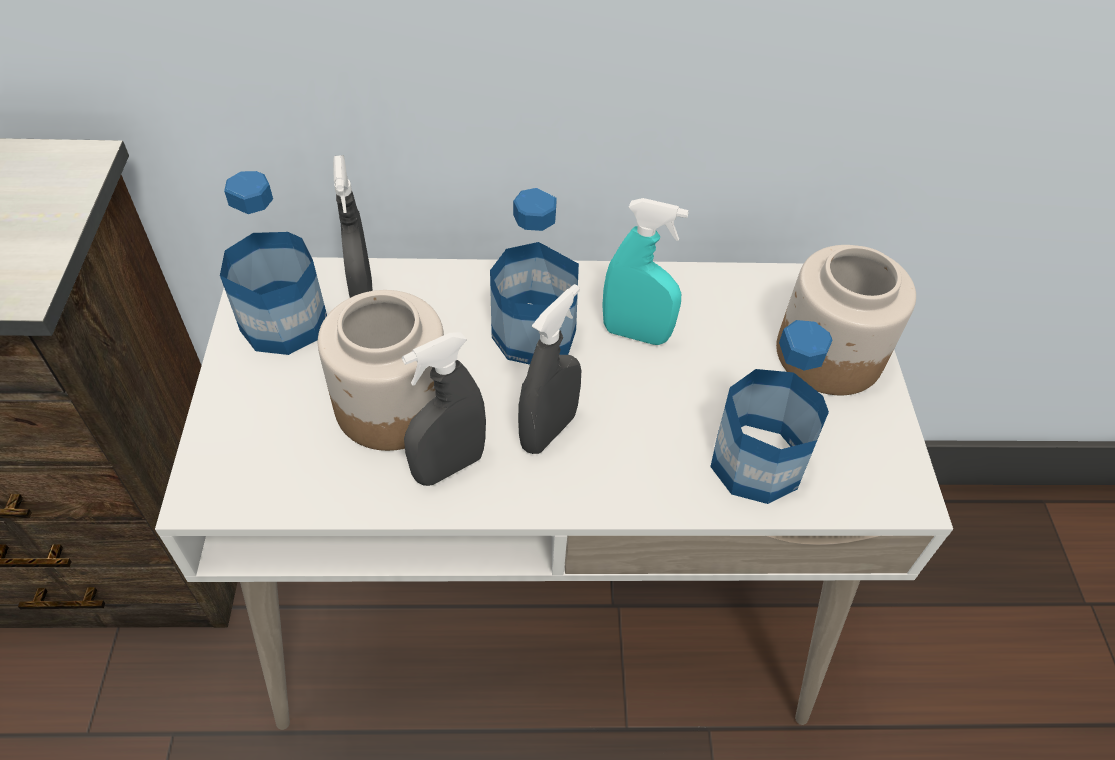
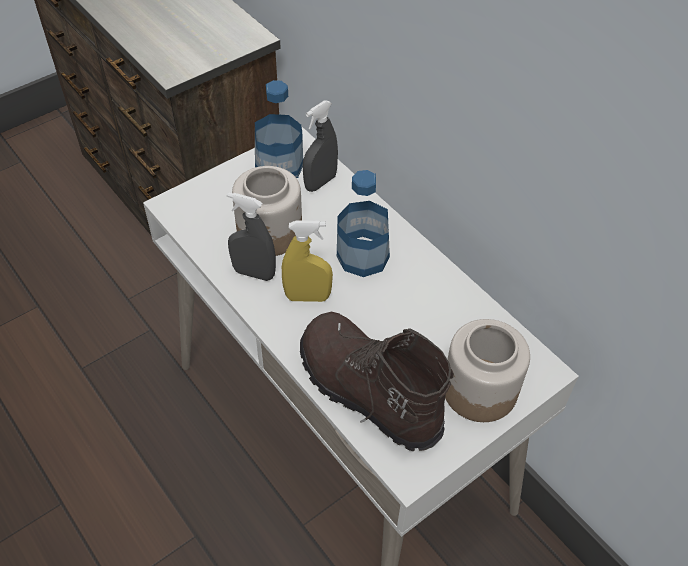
camera: 55 degrees right, 0 degrees up
grey spray bottle [518,284,581,454] -> yellow spray bottle [282,220,333,302]
turquoise spray bottle [602,198,689,345] -> none
bottle [710,320,833,504] -> brown boot [300,312,454,451]

